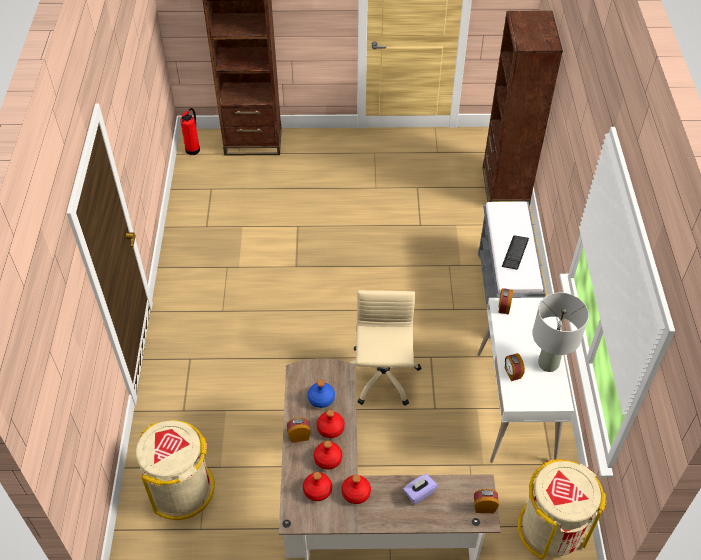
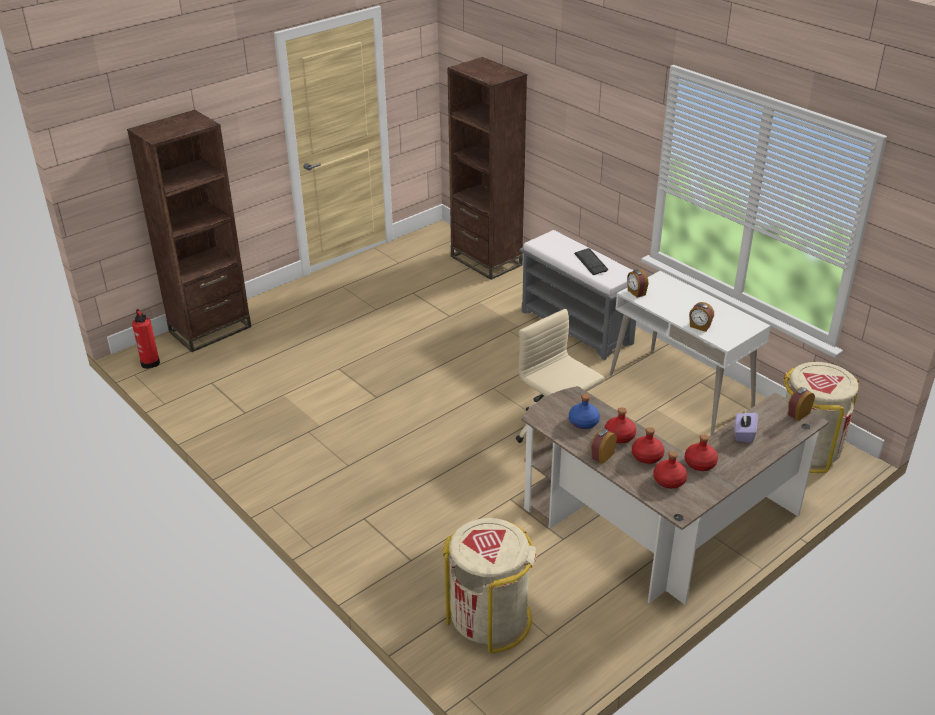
camera: 40 degrees left, 15 degrees down
grey table lamp [532,293,589,372] -> none

